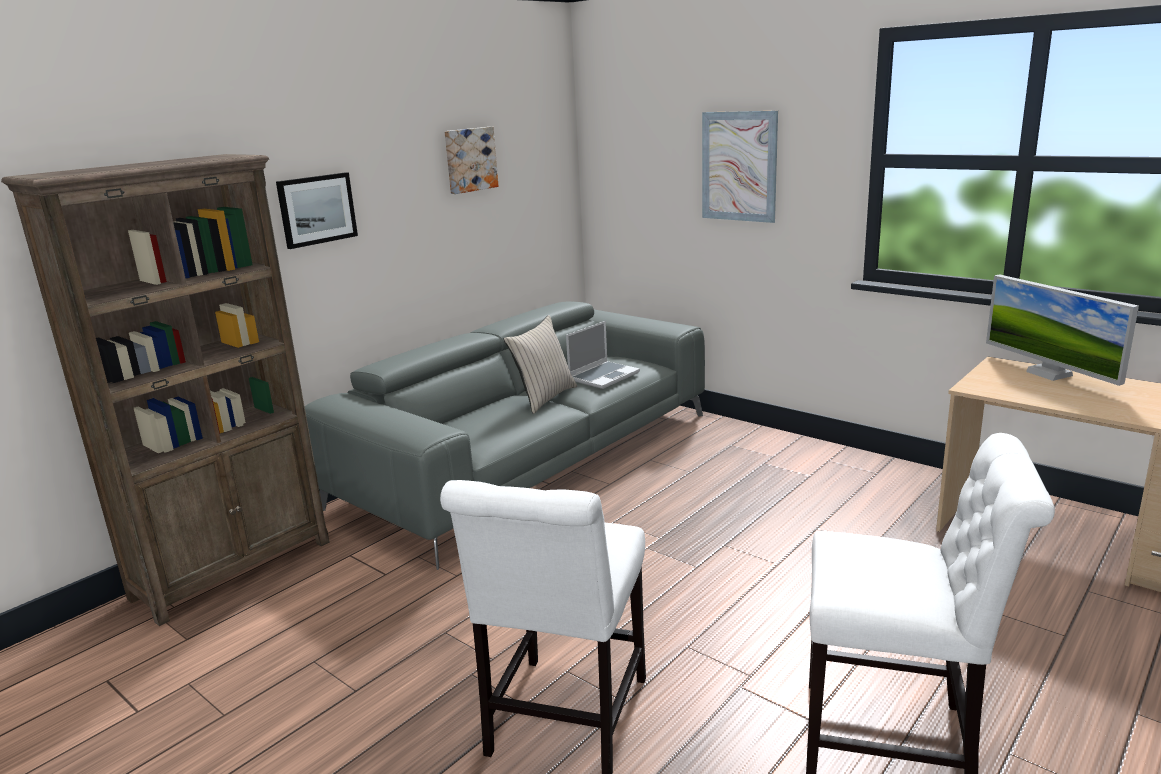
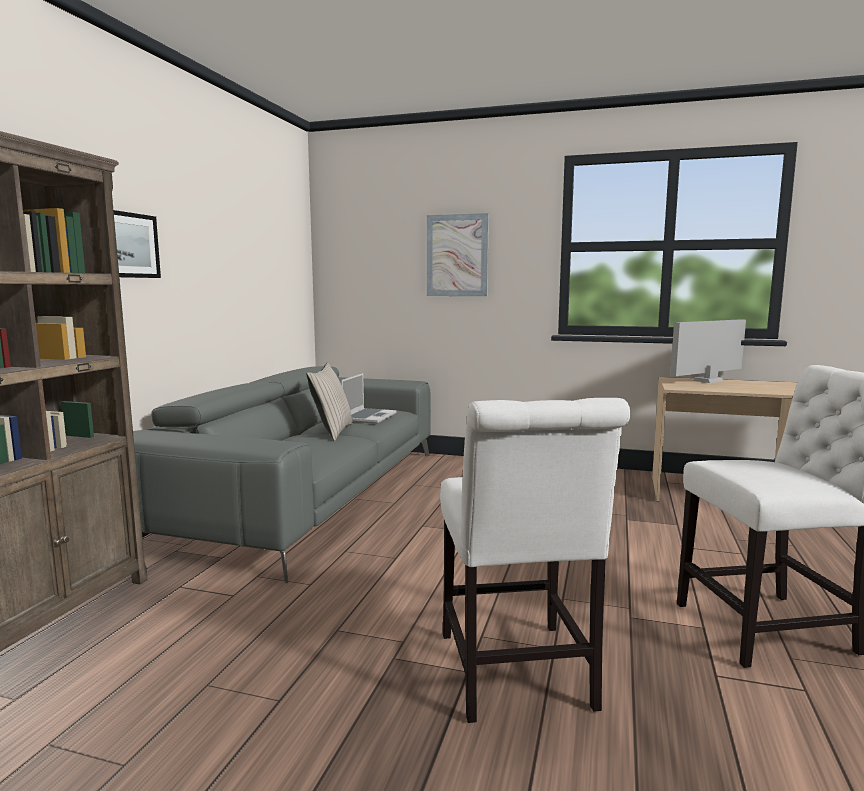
camera: 25 degrees left, 10 degrees down
picture [444,127,499,194] -> none
monitor [986,274,1139,386] -> monitor turned 105 degrees clockwise [670,319,746,383]

